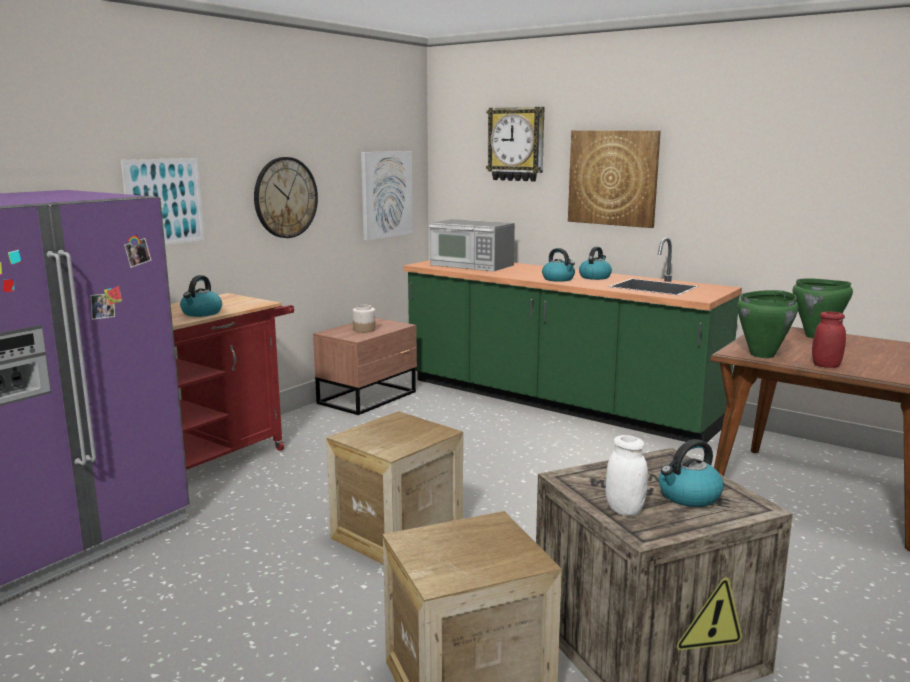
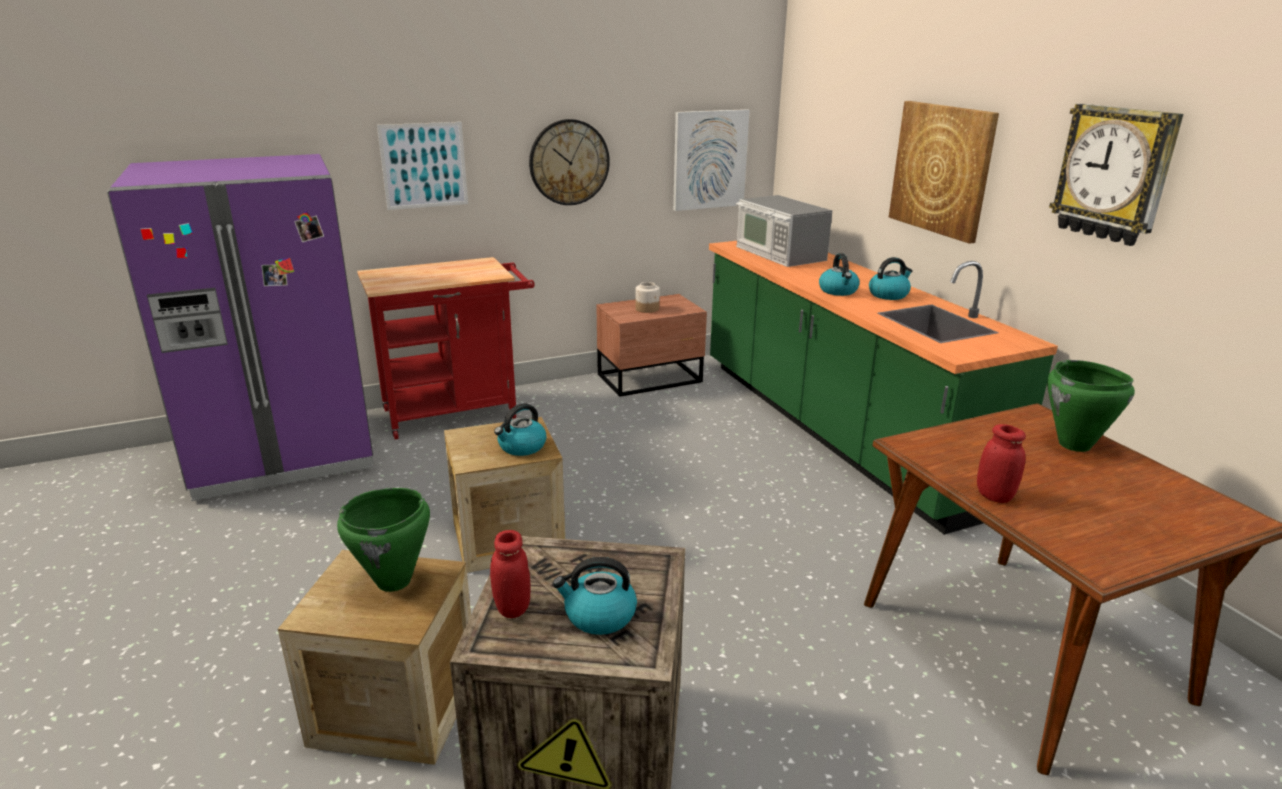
camera: 30 degrees right, 10 degrees up
kettle [180,275,222,317] -> kettle moved to [494,403,546,456]
wall clock [486,107,544,182] -> wall clock moved to [1049,103,1184,246]
white jar [606,435,648,516] -> red jar [490,530,531,618]
green cooking pot [737,290,798,358] -> green cooking pot moved to [337,488,430,592]

